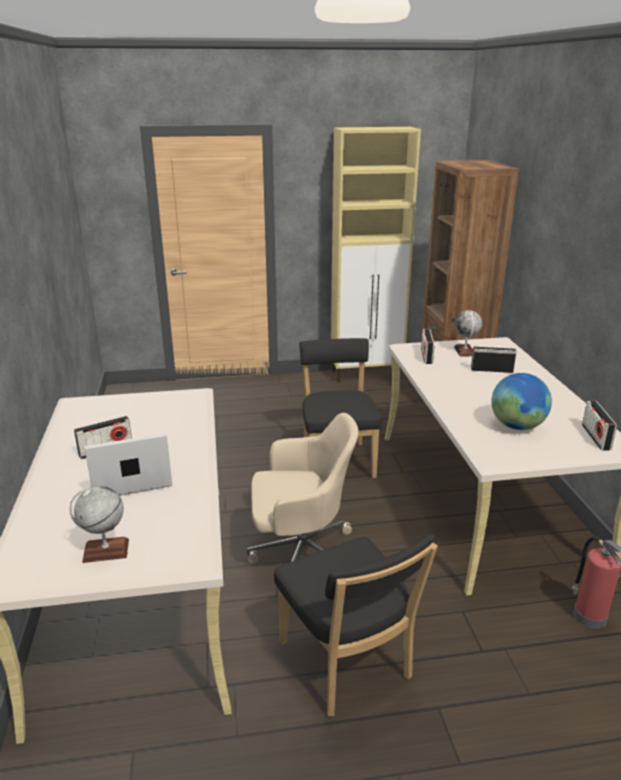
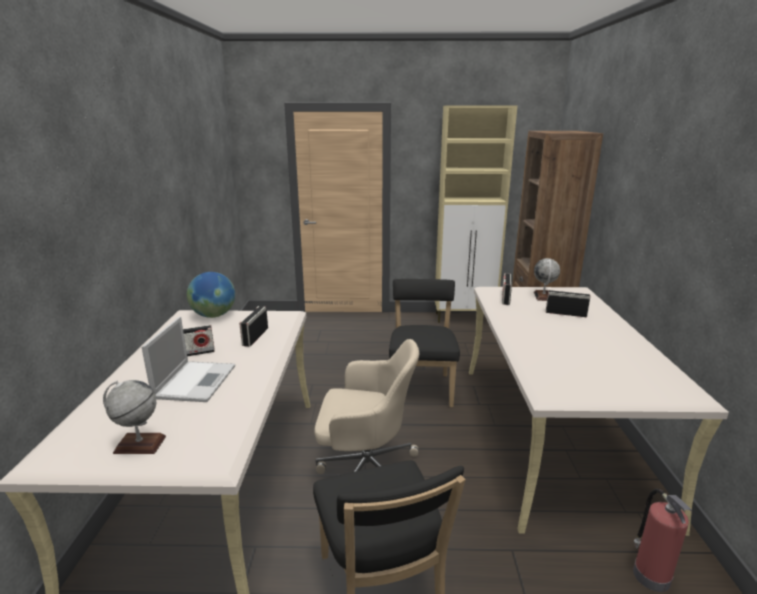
camera: 10 degrees right, 5 degrees down
laptop [84,433,172,496] -> laptop turned 105 degrees clockwise [142,317,235,402]
globe [492,373,552,430] -> globe moved to [187,272,235,318]
radio [582,401,617,451] -> radio moved to [239,306,268,347]

